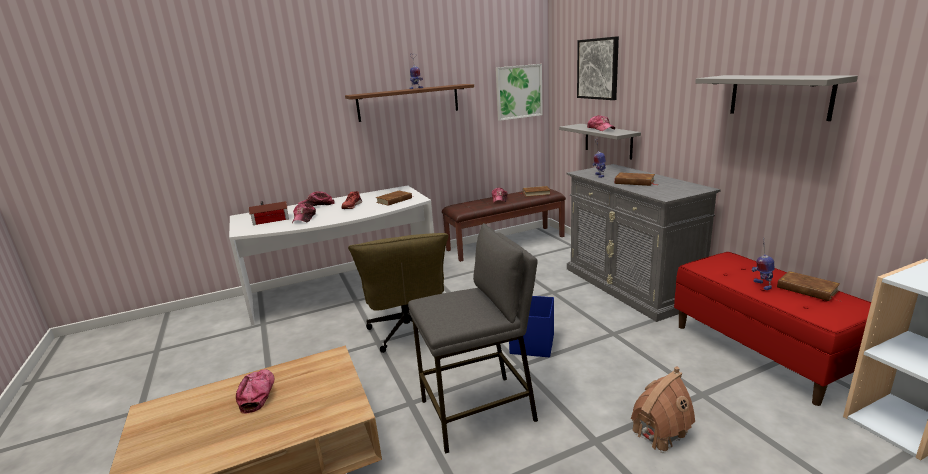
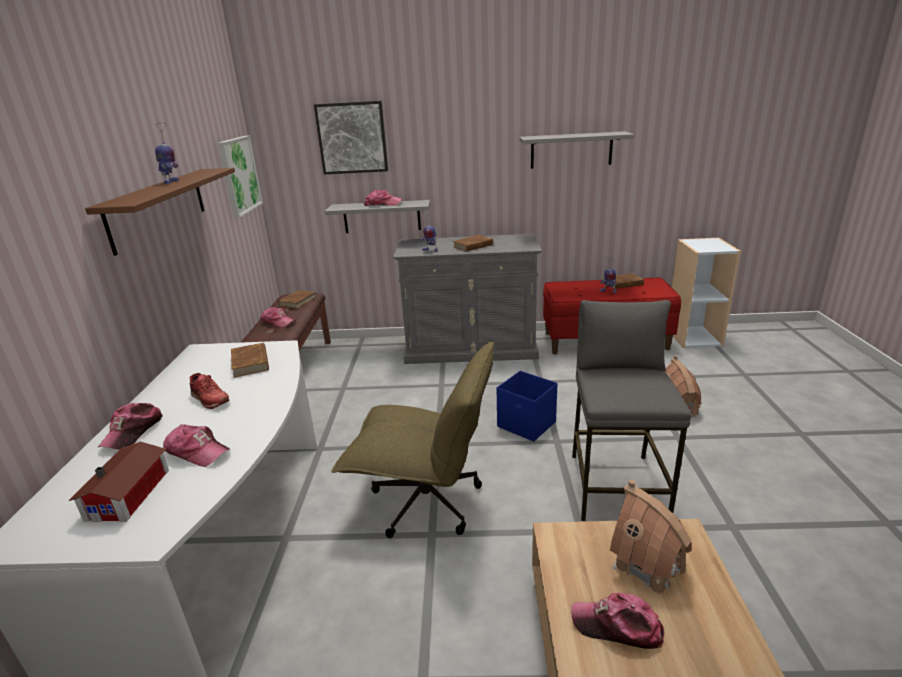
camera: 65 degrees left, 5 degrees up
none -> toy house [610,479,692,596]

